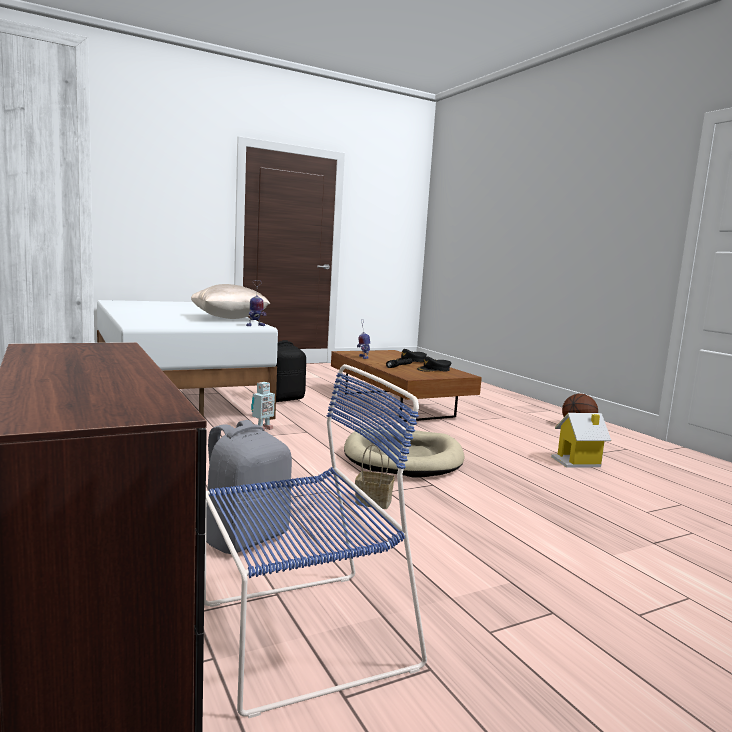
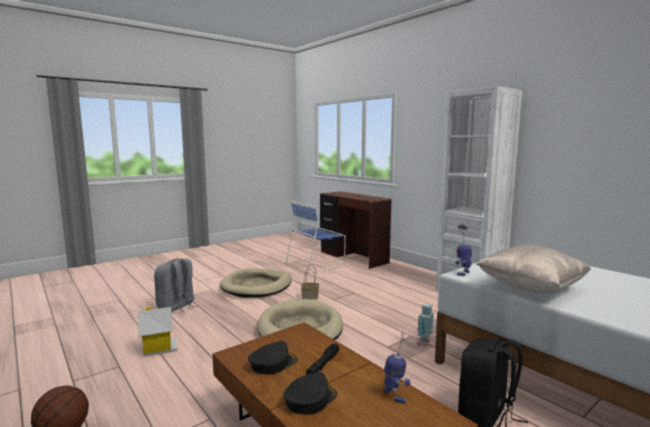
camera: 170 degrees right, 0 degrees up
grey backpack [206,420,292,554] -> grey backpack moved to [154,258,199,313]
none -> beige dog bed [220,268,291,298]

